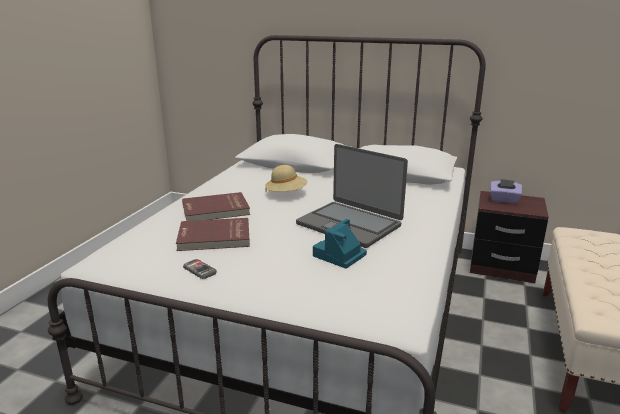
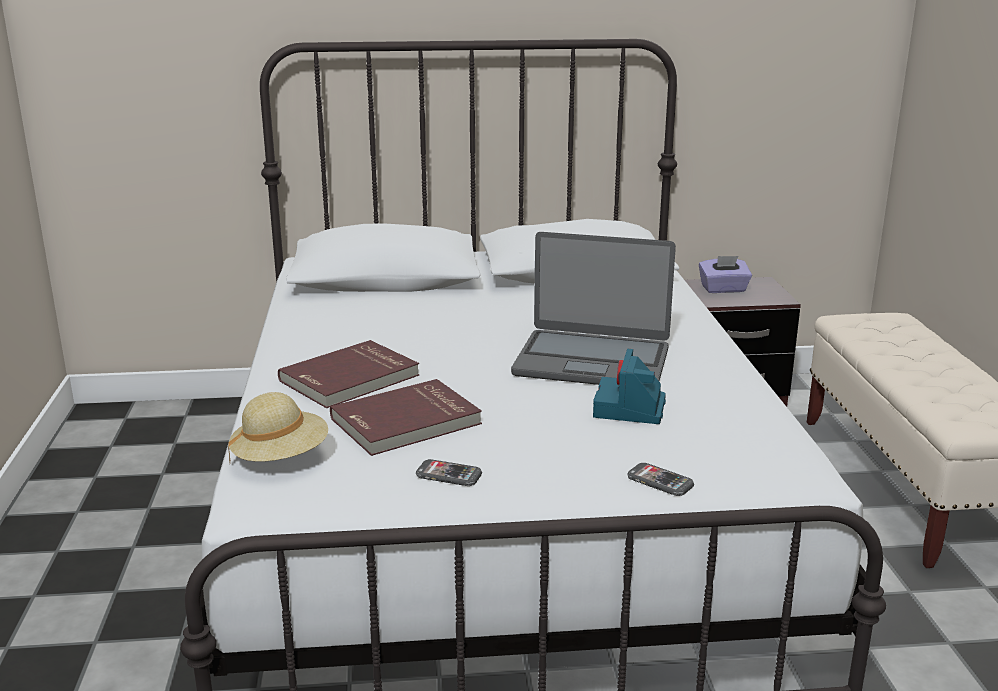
camera: 25 degrees left, 0 degrees up
beige hat [265,165,307,192] -> beige hat moved to [228,392,328,462]
none -> phone [627,463,694,496]

